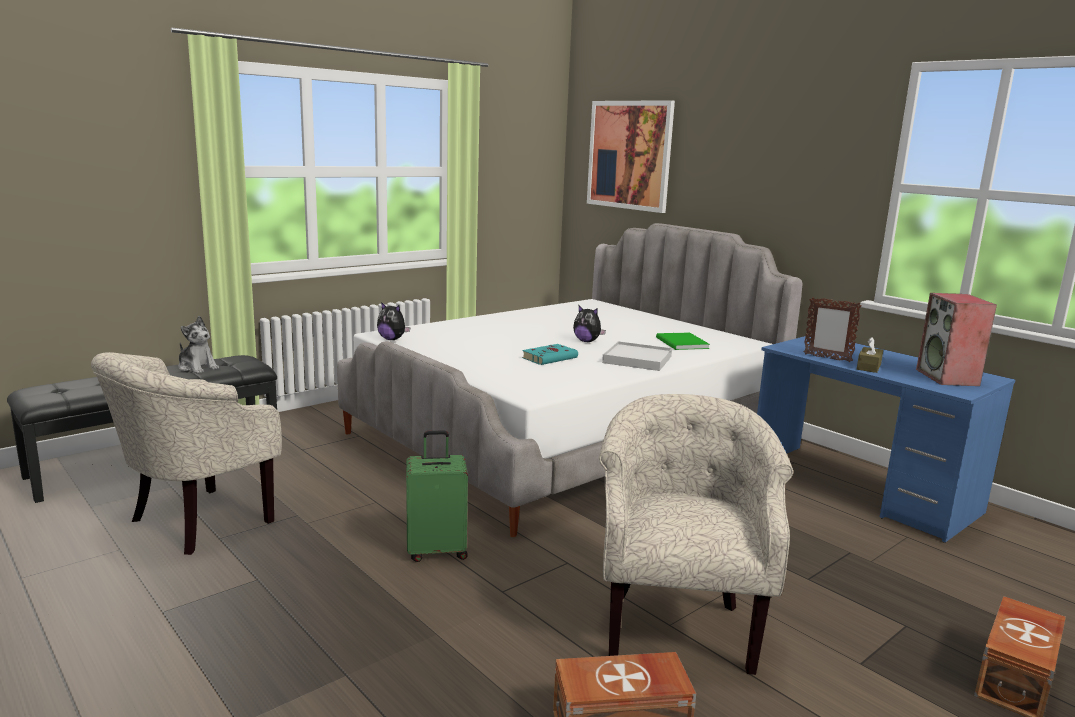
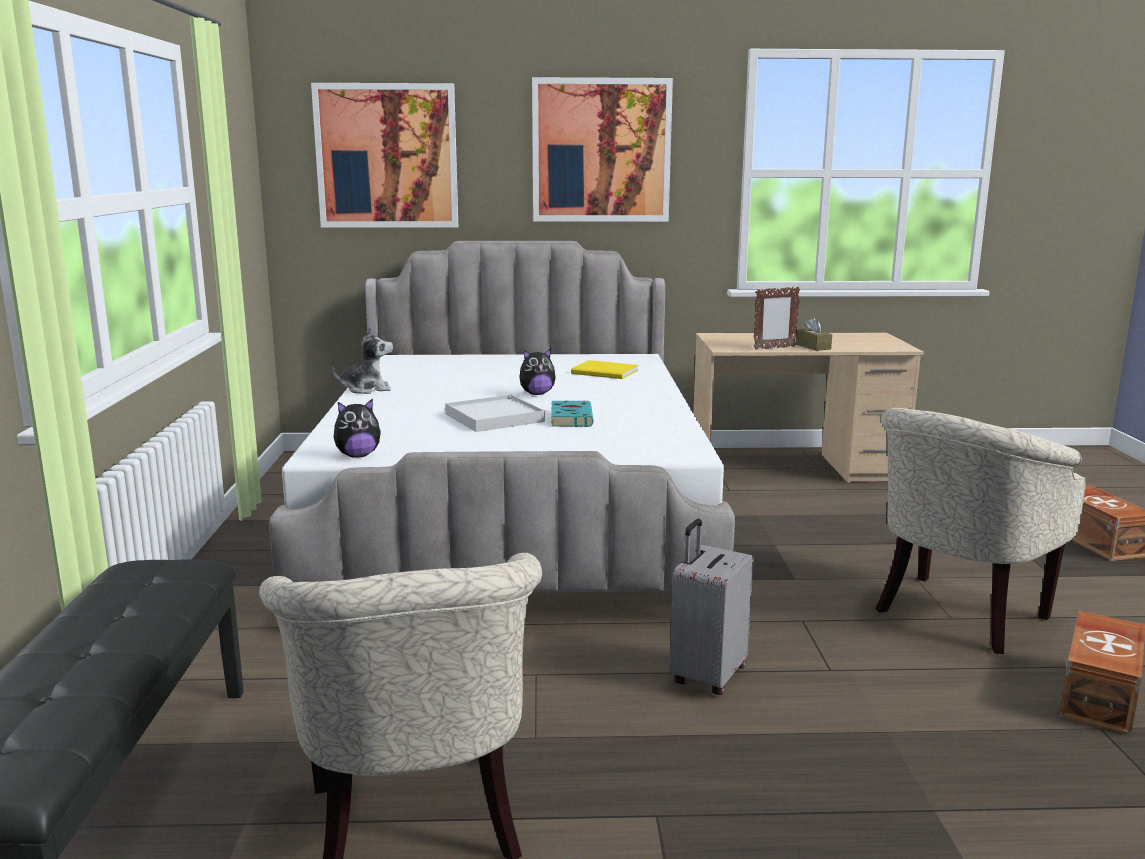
camera: 50 degrees left, 0 degrees up
plush toy [178,316,219,374] -> plush toy moved to [332,327,393,394]
green suitcase [406,430,468,562] -> grey suitcase [670,519,754,695]
beige armchair [599,394,793,675] -> beige armchair turned 90 degrees counterclockwise [875,408,1086,654]
white tray [602,341,672,371] -> white tray moved to [445,395,545,432]
green book [656,332,710,350] -> yellow book [571,360,639,379]
blue desk [757,336,1015,543] -> beige desk [693,332,924,484]
speaker [916,293,997,386] -> none
none -> picture [532,77,673,222]

